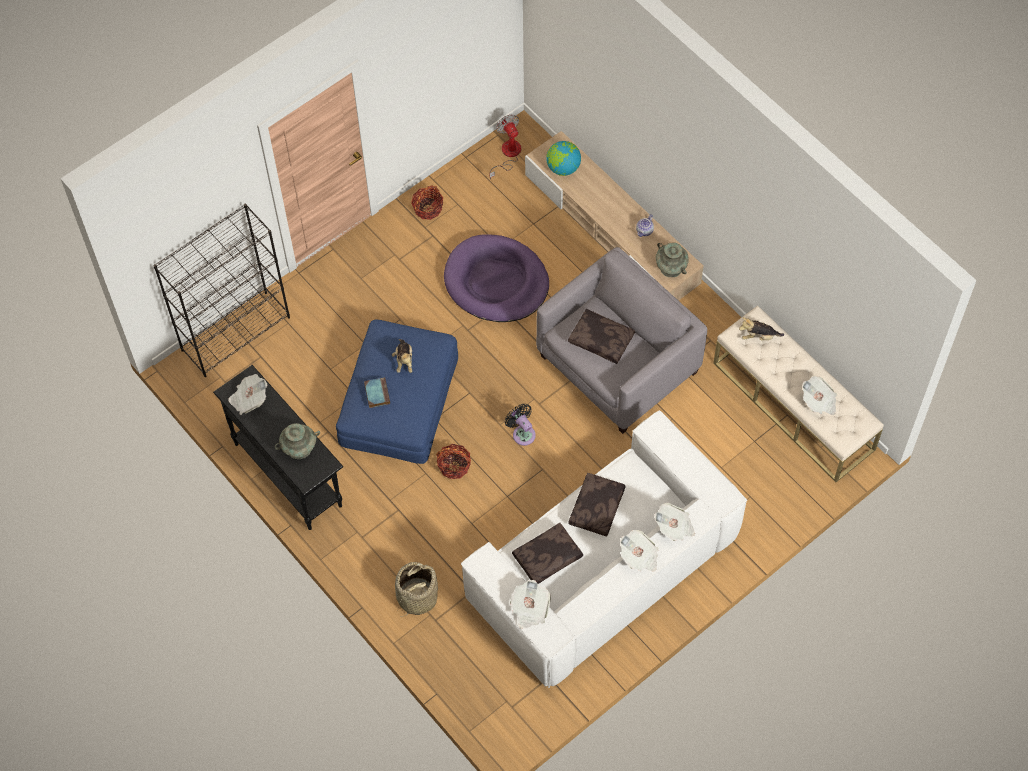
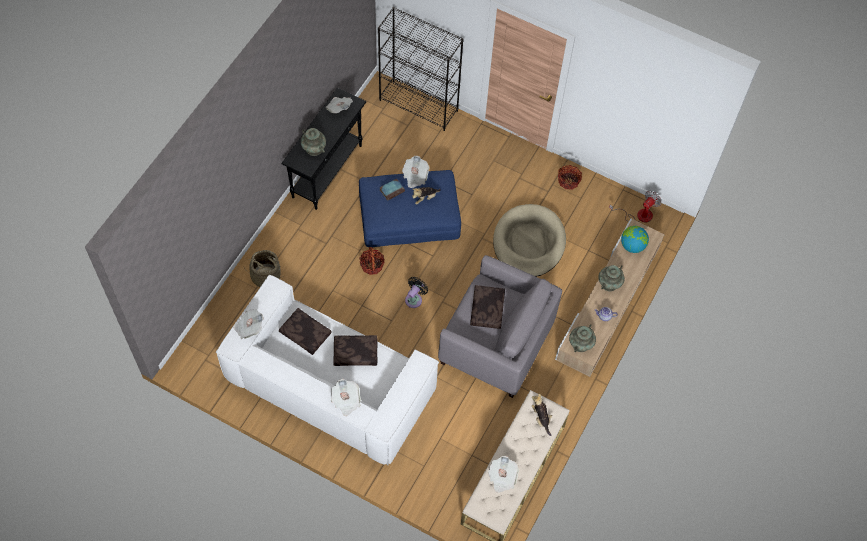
camera: 65 degrees right, 0 degrees up
purple dog bed [444,234,549,322] -> beige dog bed [493,204,566,277]
newspaper [620,530,658,572] -> newspaper moved to [402,156,429,188]
none -> turquoise vase [598,265,625,292]

